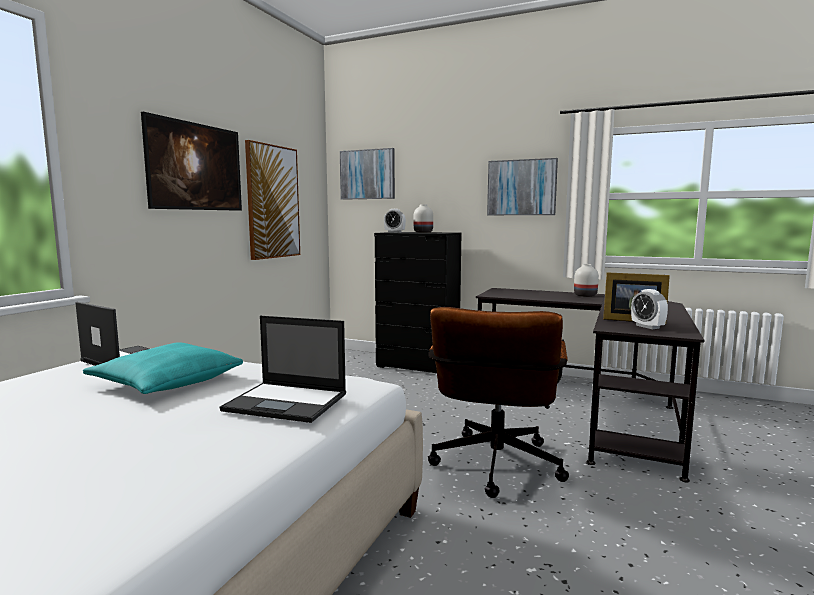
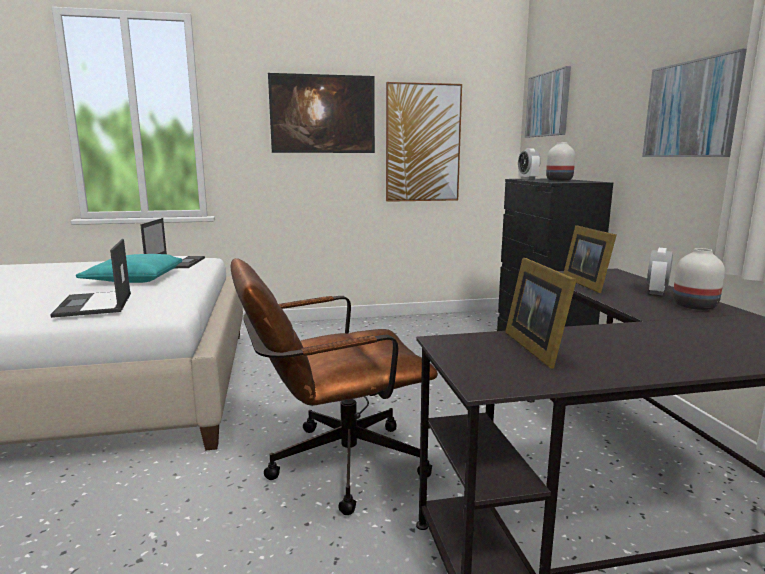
camera: 55 degrees right, 5 degrees up
alarm clock [631,289,668,329] -> alarm clock moved to [647,248,673,296]
none -> picture frame [563,225,617,293]

